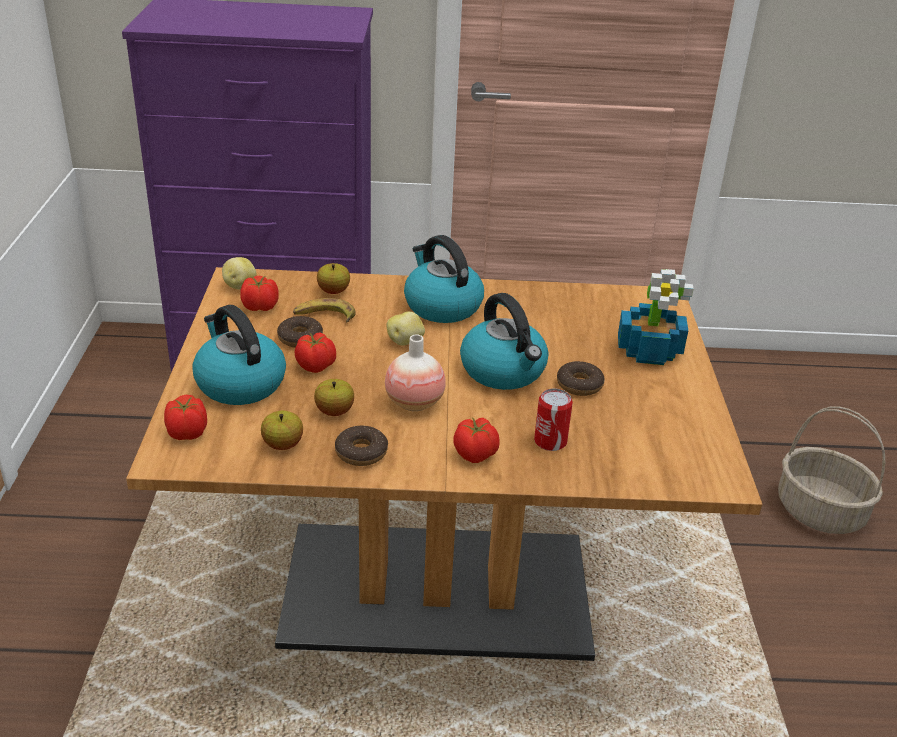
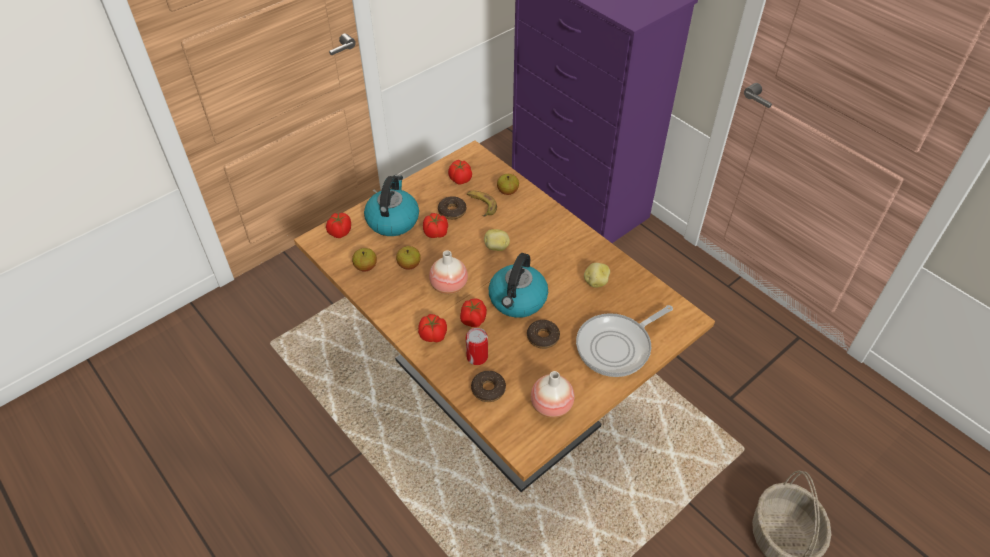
camera: 50 degrees right, 15 degrees up
potato [222,257,256,290] -> potato moved to [584,263,610,288]
donut [335,426,388,466] -> donut moved to [471,371,506,402]
kettle [404,235,484,323] -> none
potted plant [618,269,694,365] -> frying pan [576,305,673,377]
none -> tomato [460,298,487,327]
none -> vase [531,371,574,418]

